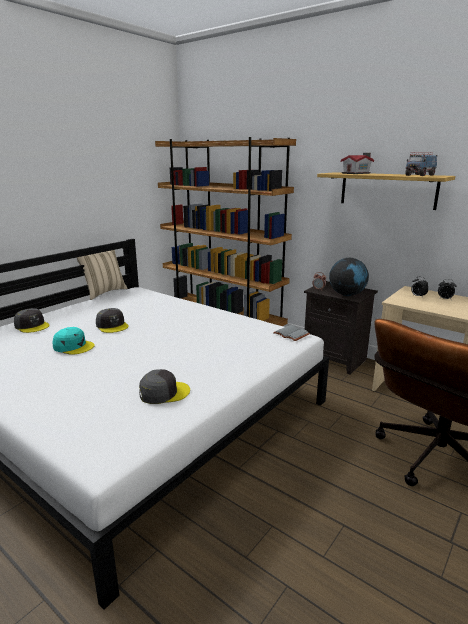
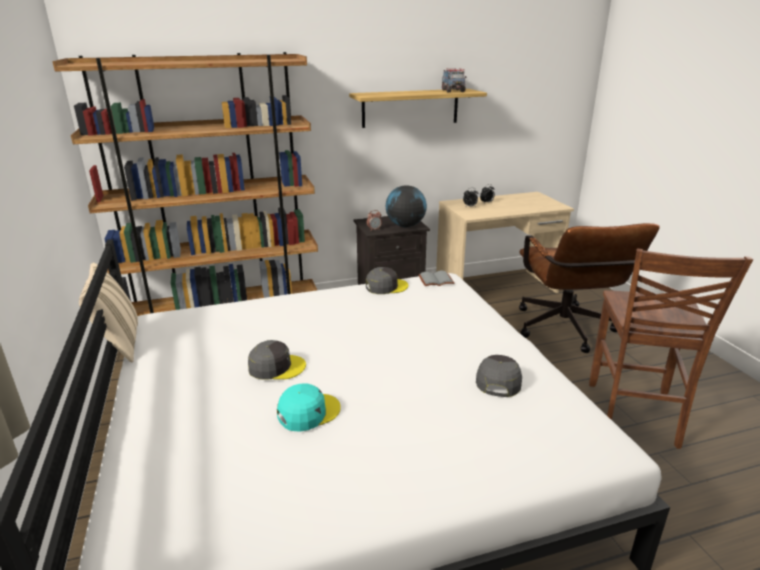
camera: 55 degrees left, 5 degrees up
grey cap [14,308,49,333] -> grey cap moved to [366,267,408,294]
toy house [341,153,374,174] -> none
none -> brown chair [589,249,753,449]

